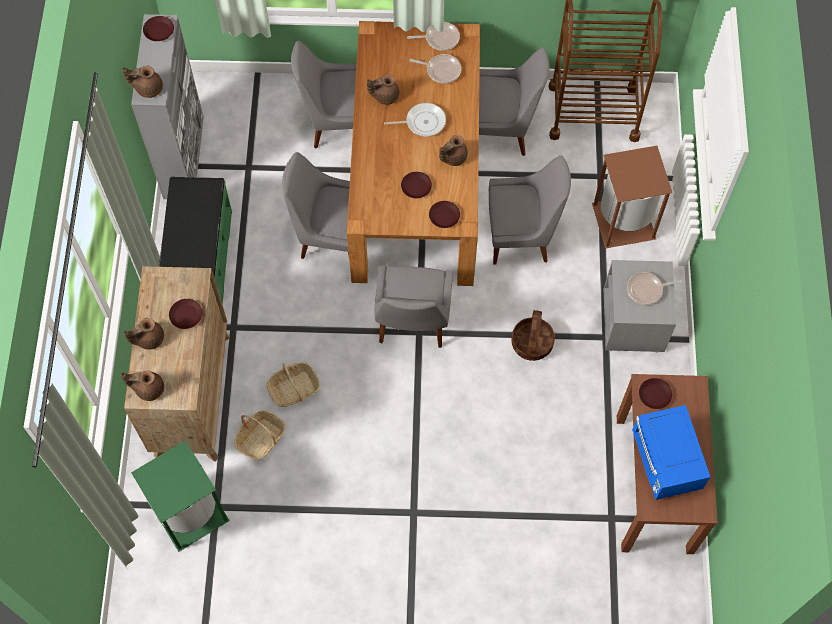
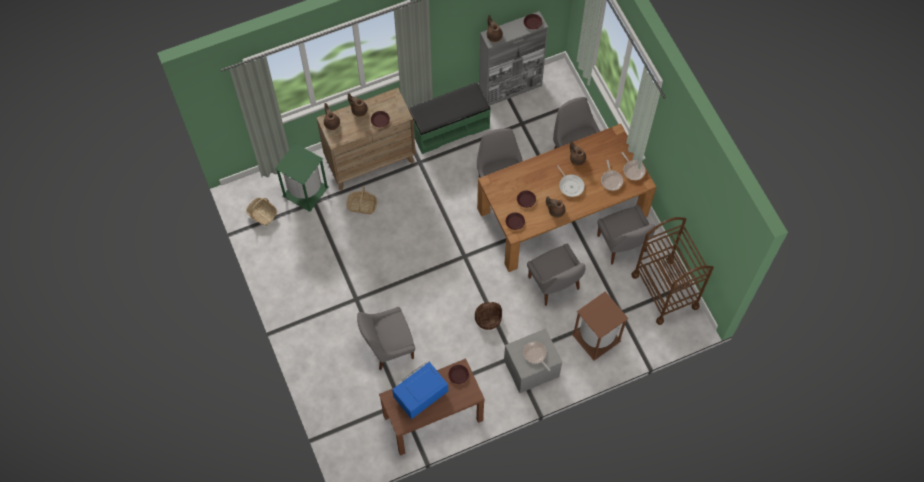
camera: 65 degrees right, 0 degrees up
basket [266,362,320,407] -> basket moved to [246,198,277,226]
grey chair [375,265,453,348] -> grey chair moved to [357,307,415,370]

